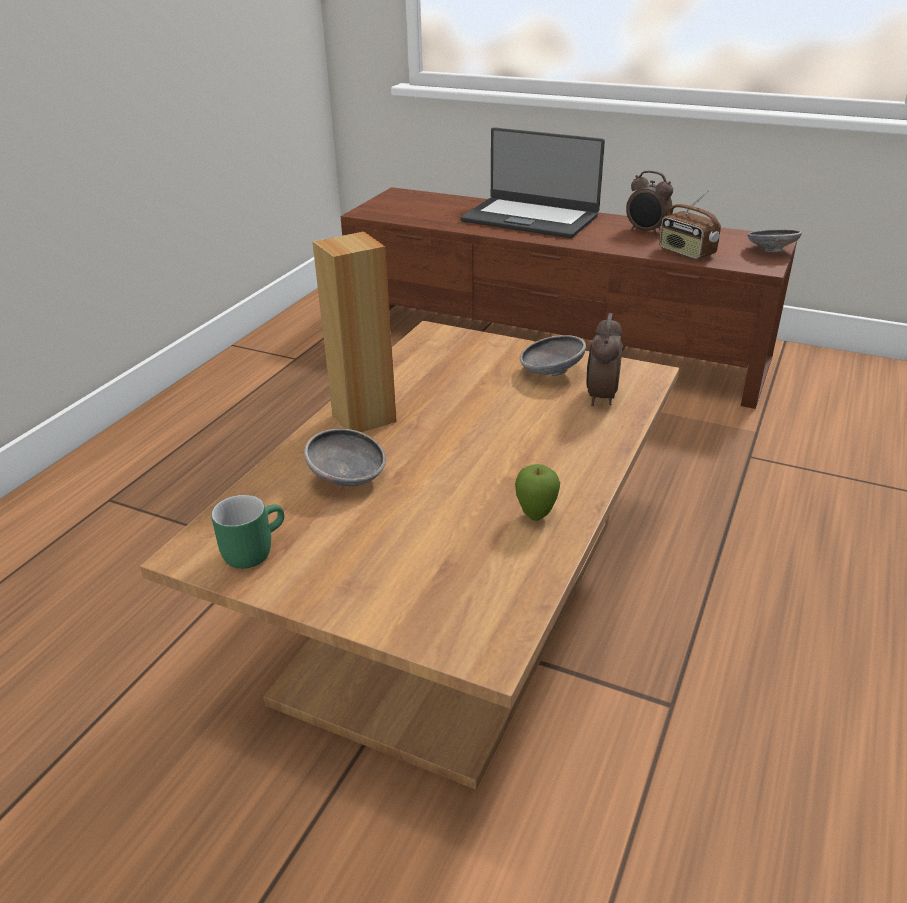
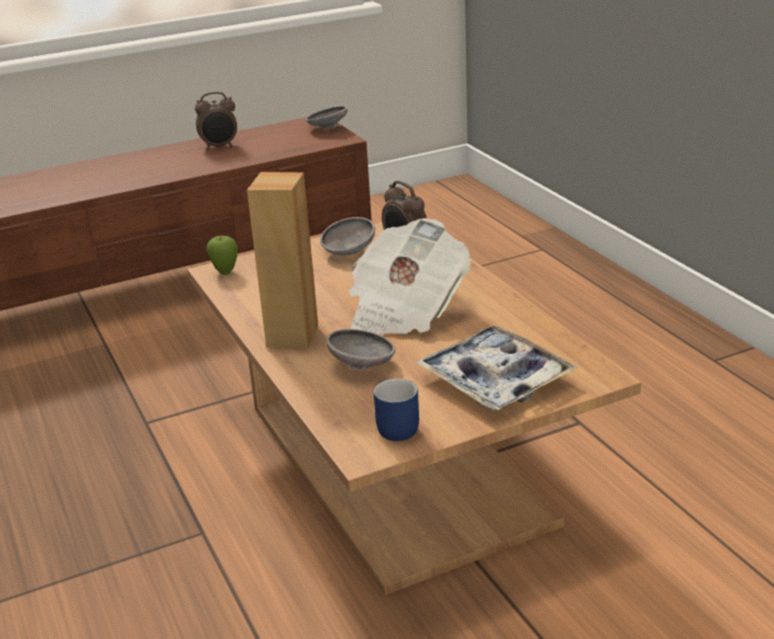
camera: 50 degrees left, 5 degrees down
green mug [211,495,284,569] -> blue mug [374,379,419,441]
laptop [460,127,605,238] -> none
apple [515,464,560,521] -> apple moved to [206,236,238,275]
radio [659,189,721,259] -> none
none -> newspaper [348,218,471,335]
none -> tray [416,326,578,410]

